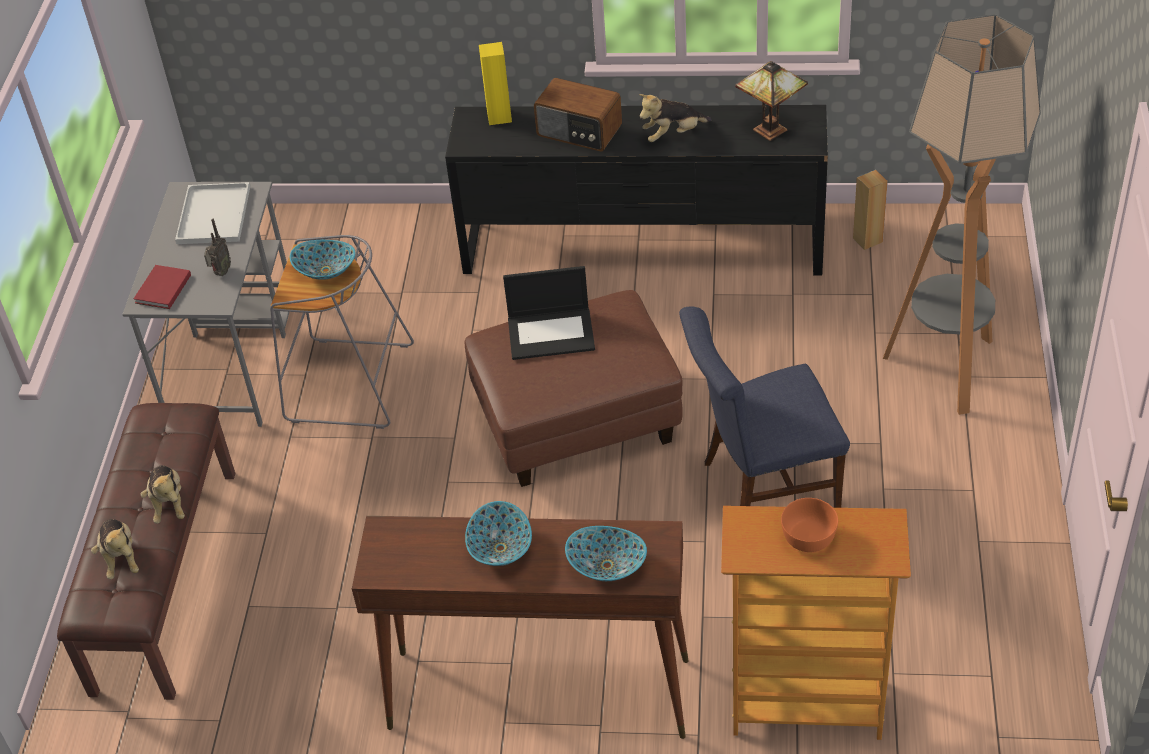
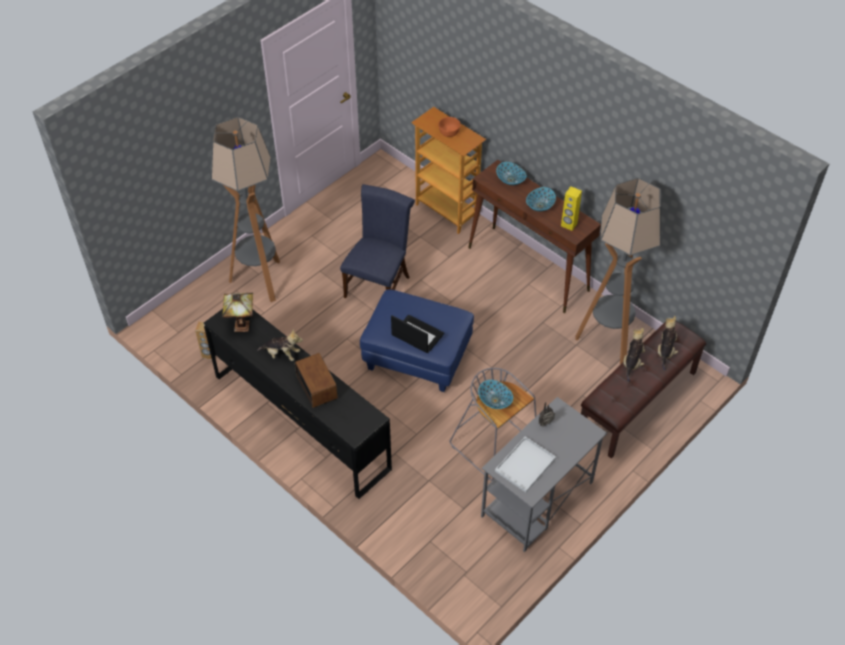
camera: 145 degrees left, 5 degrees up
red book [134,265,191,309] -> none
brown ottoman [465,290,683,487] -> blue ottoman [360,289,474,392]
yellow speaker [479,42,512,125] -> yellow speaker moved to [561,187,582,231]
blue chair [679,306,850,508] -> blue chair turned 90 degrees counterclockwise [340,184,415,298]
none -> floor lamp [575,178,661,365]

